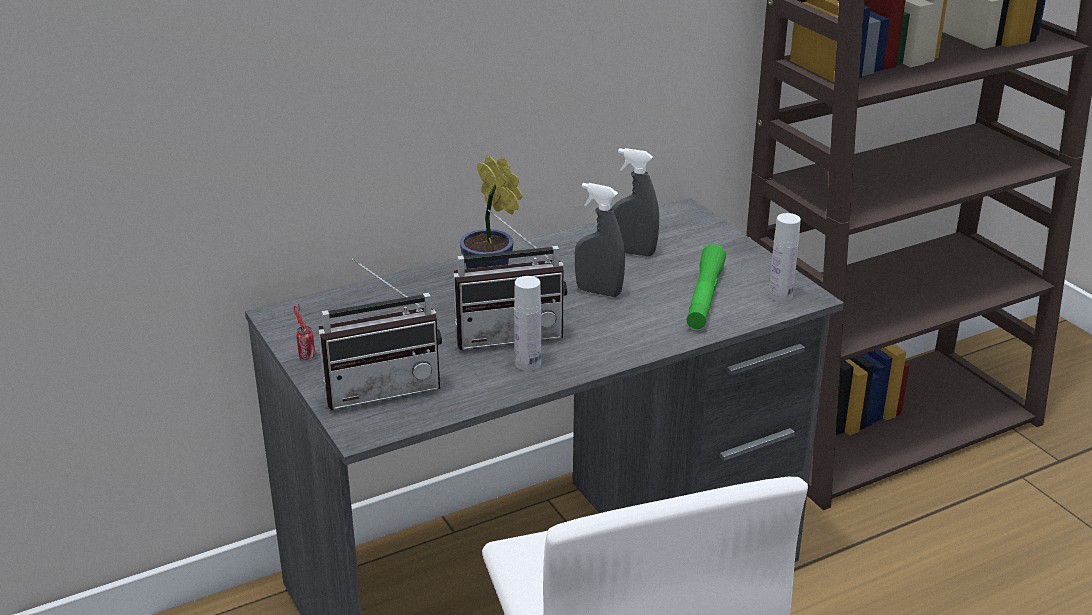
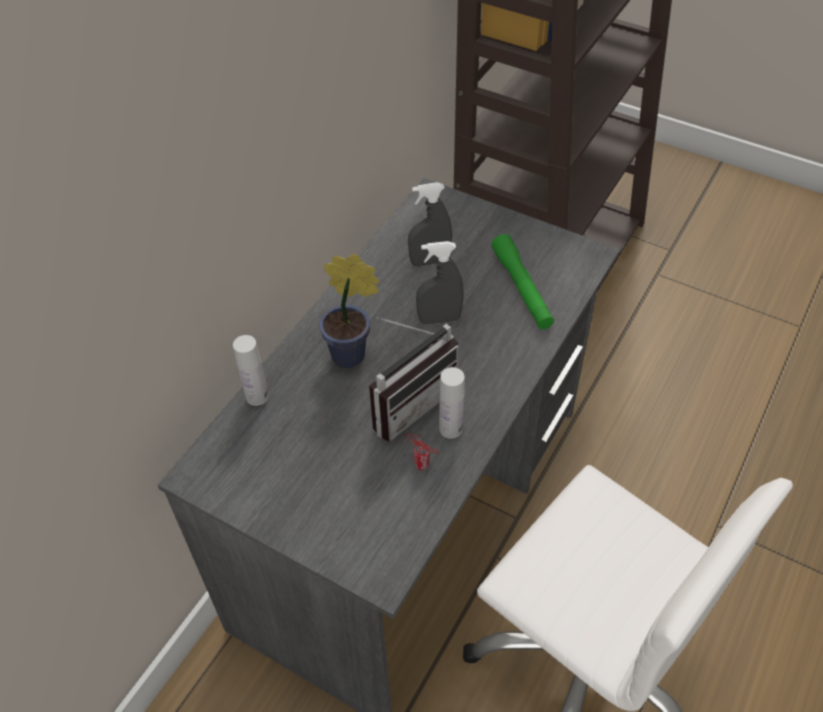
camera: 30 degrees left, 20 degrees up
can [294,304,315,360] -> can moved to [406,433,439,470]
radio [318,258,442,410] -> none
white bottle [769,213,801,302] -> white bottle moved to [233,335,269,406]

